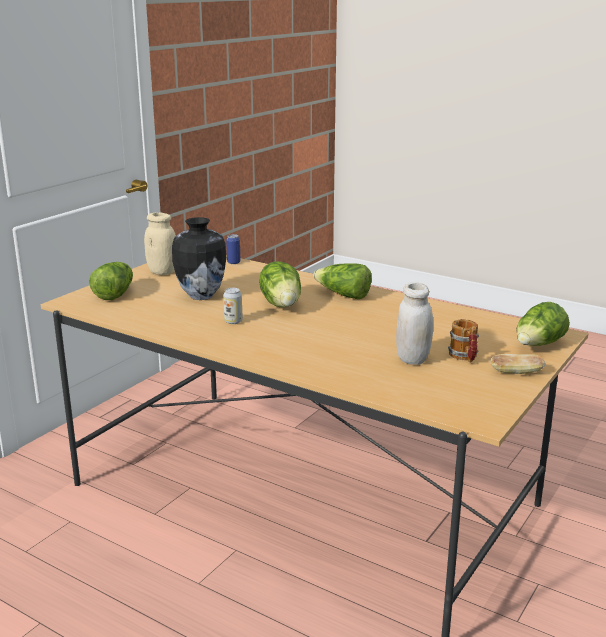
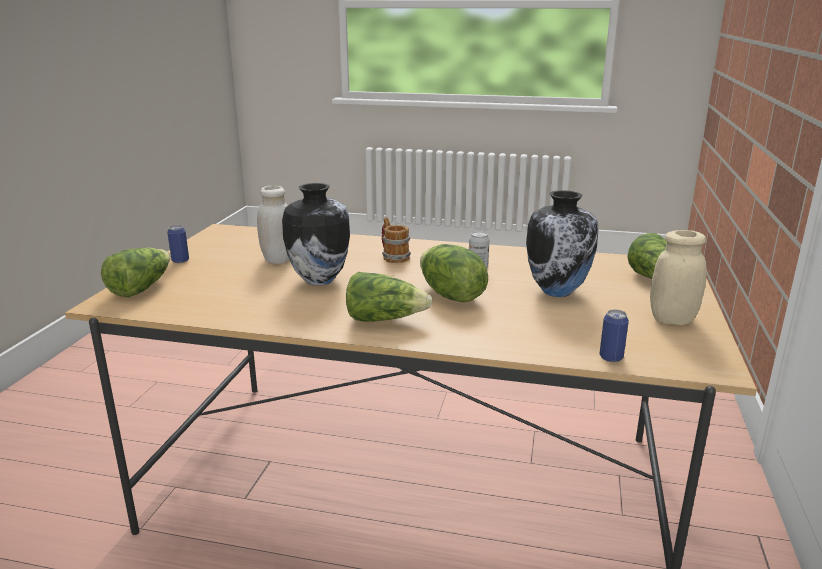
camera: 160 degrees right, 0 degrees up
mug [448,319,479,362] -> mug moved to [381,218,411,263]
bread [491,354,546,374] -> can [167,225,189,263]
none -> vase [282,183,350,286]

